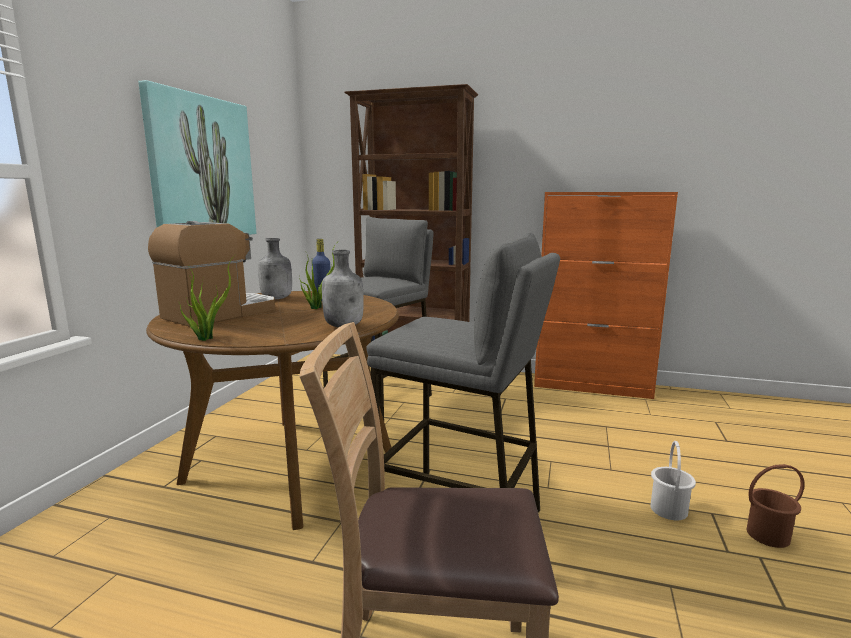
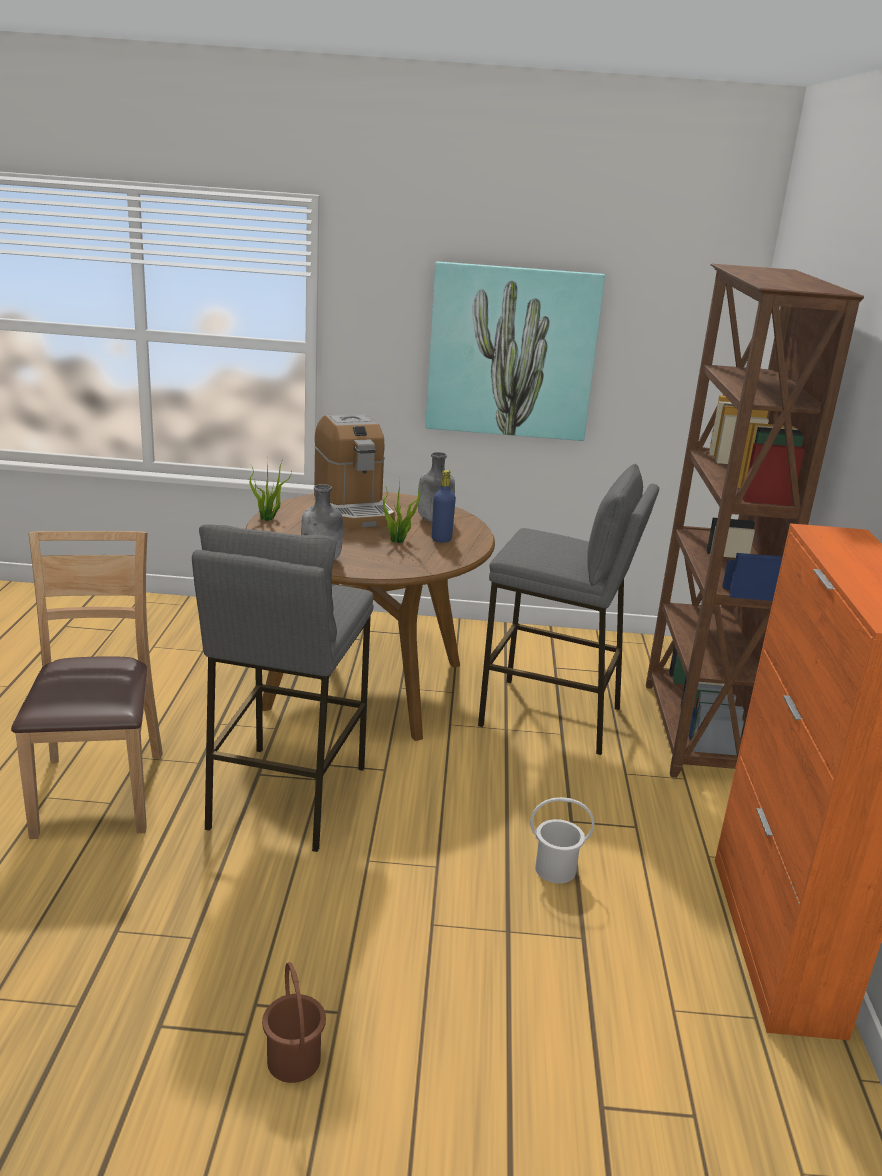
camera: 75 degrees right, 10 degrees up
coffee machine [148,221,275,327] -> coffee machine turned 45 degrees clockwise [314,414,395,529]
white bucket [650,441,696,520] -> white bucket moved to [530,797,594,884]

